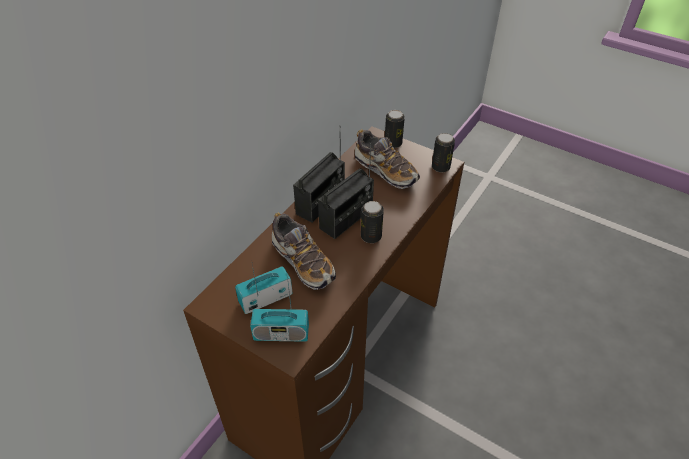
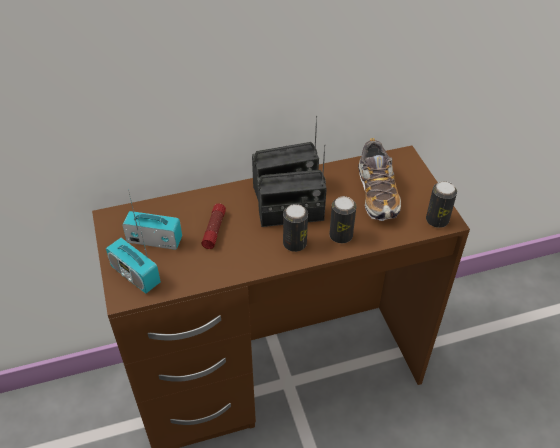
camera: 40 degrees right, 0 degrees up
shoe [272,212,336,290] -> flashlight [201,203,226,249]
can [385,110,405,148] -> can moved to [329,196,356,243]

